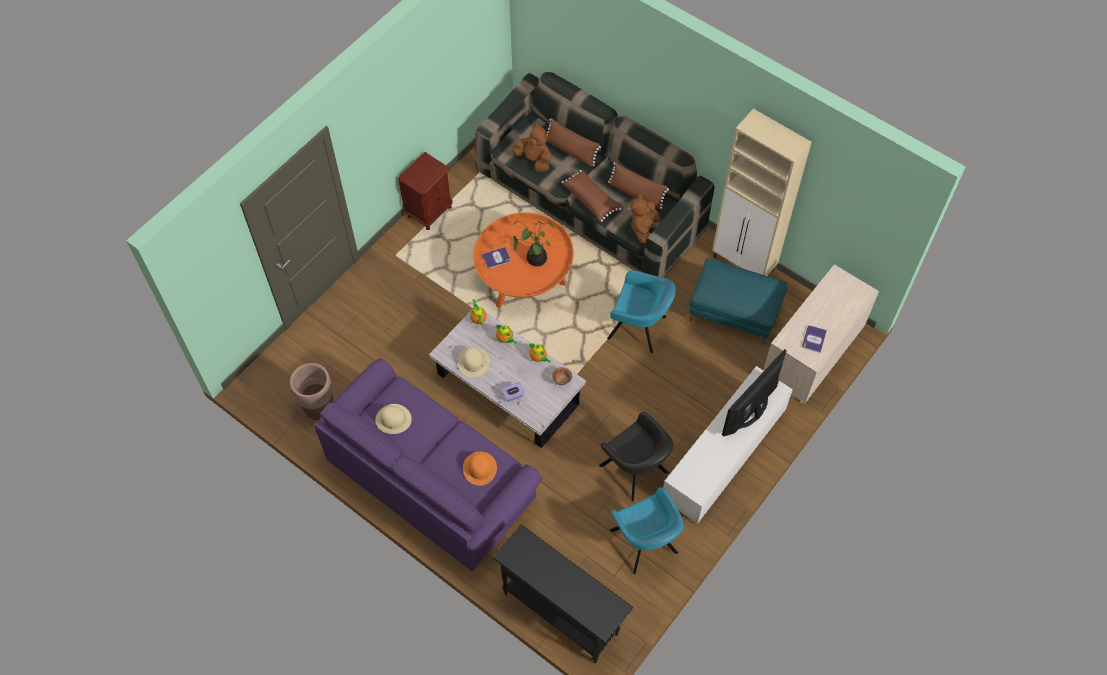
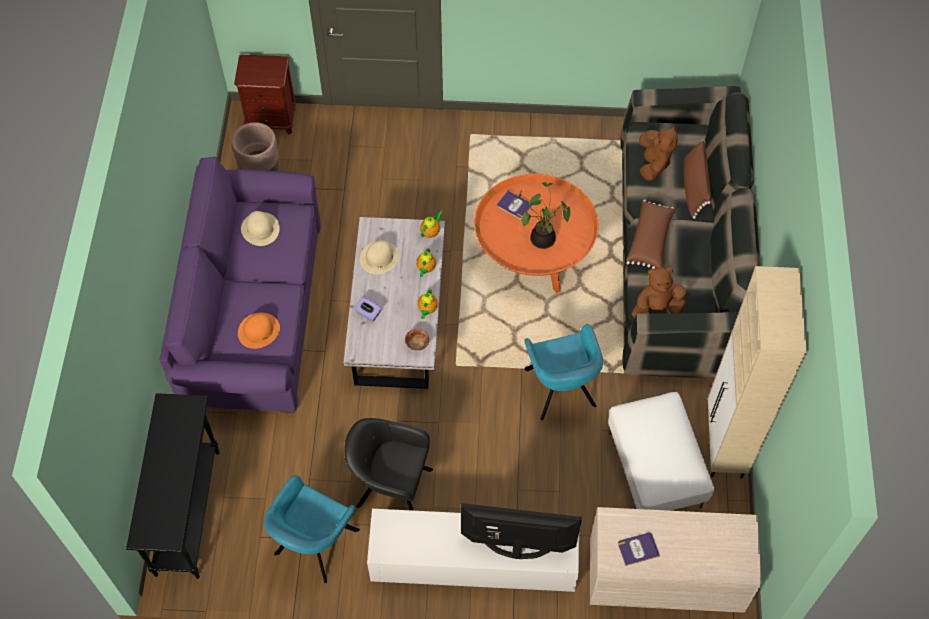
camera: 55 degrees right, 0 degrees up
brown nightstand [398,152,453,230] -> brown nightstand moved to [234,54,296,135]
black armchair [599,412,674,502] -> black armchair turned 90 degrees clockwise [345,418,433,511]
brown pillow [608,162,669,209] -> none
turquoise ottoman [689,258,787,345] -> white ottoman [608,392,714,511]

